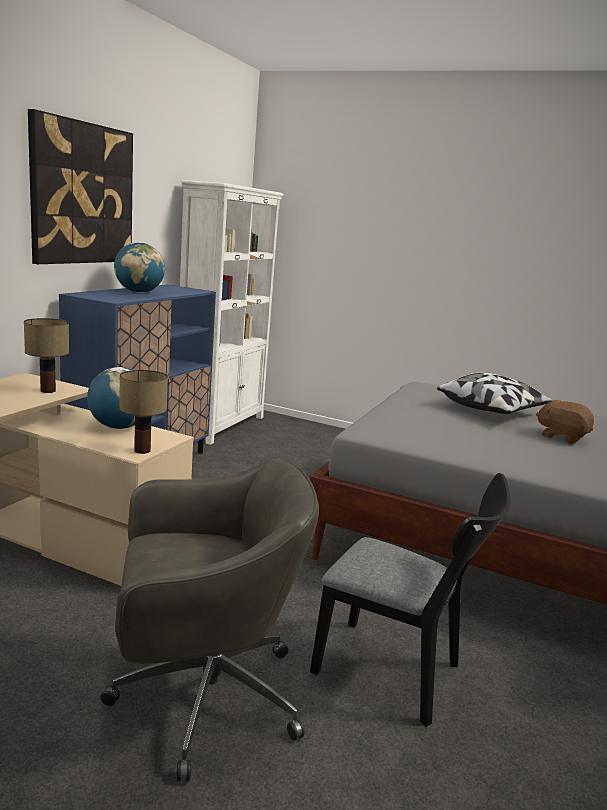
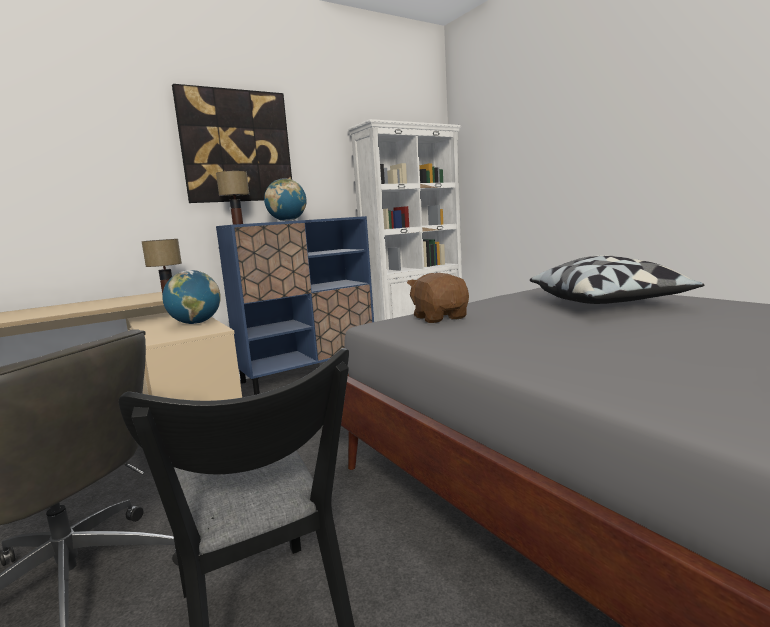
camera: 35 degrees right, 5 degrees down
table lamp [119,370,168,454] -> table lamp moved to [216,171,249,225]
brown plush toy [536,400,594,444] -> brown plush toy moved to [407,273,469,323]

